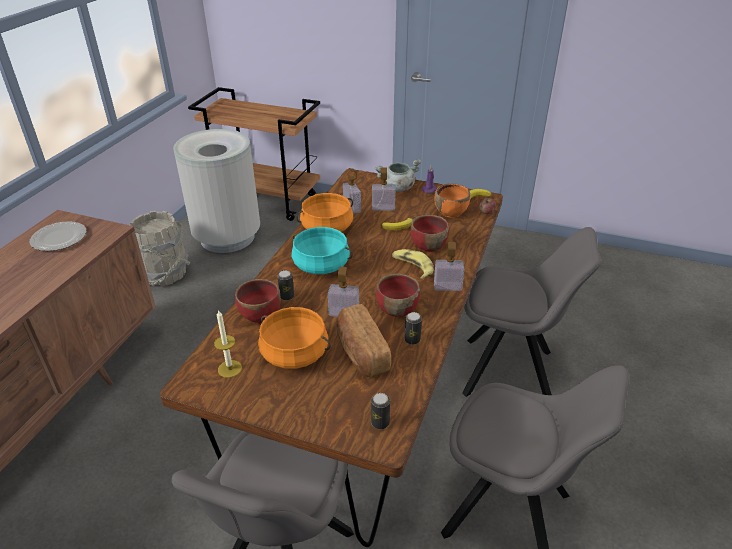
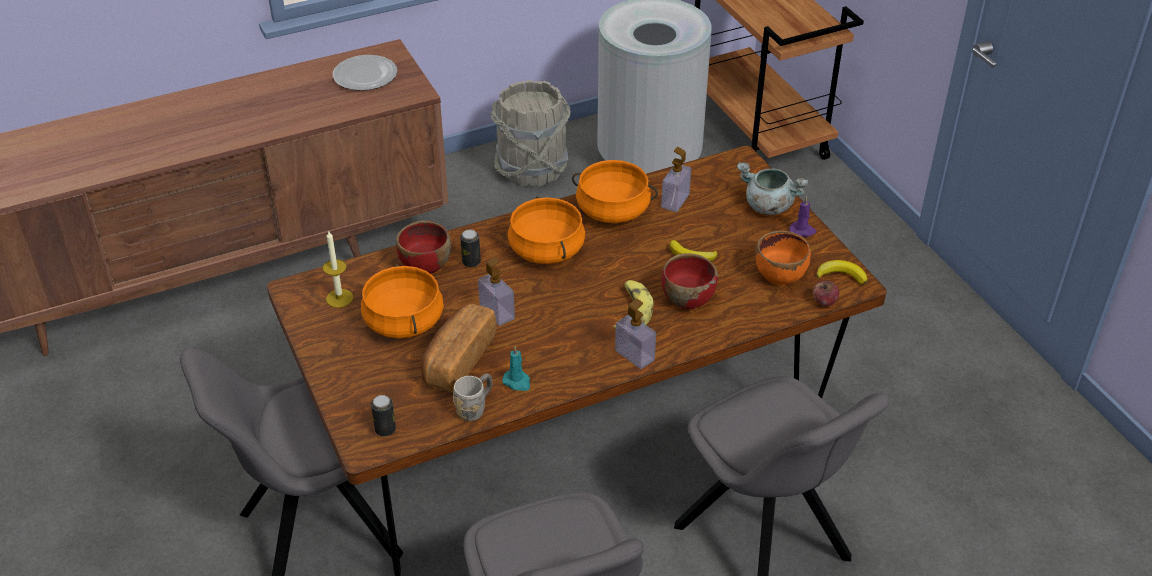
camera: 45 degrees right, 5 degrees up
turquoise cooking pot [292,227,353,274] -> orange cooking pot [508,196,586,264]
soap dispenser [372,167,395,210] -> none
red bowl [376,274,420,317] -> none
can [405,312,422,345] -> turquoise candle [502,346,530,391]
none -> grey mug [453,373,492,421]

